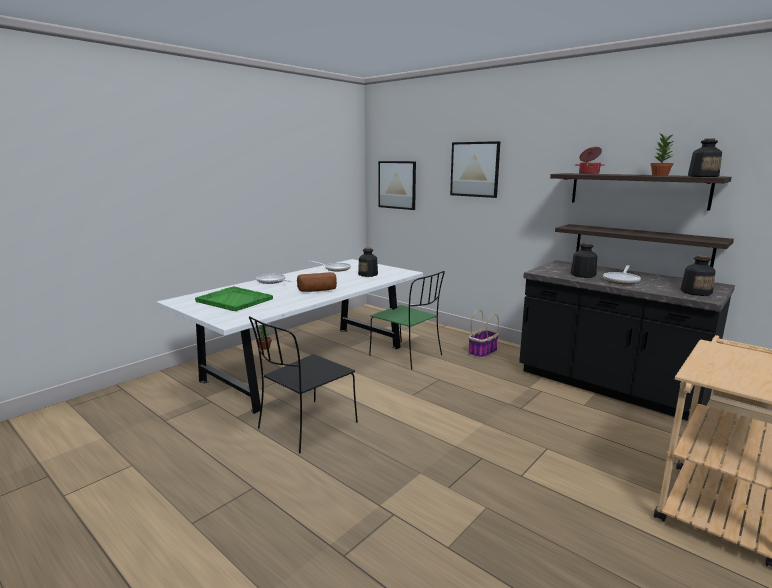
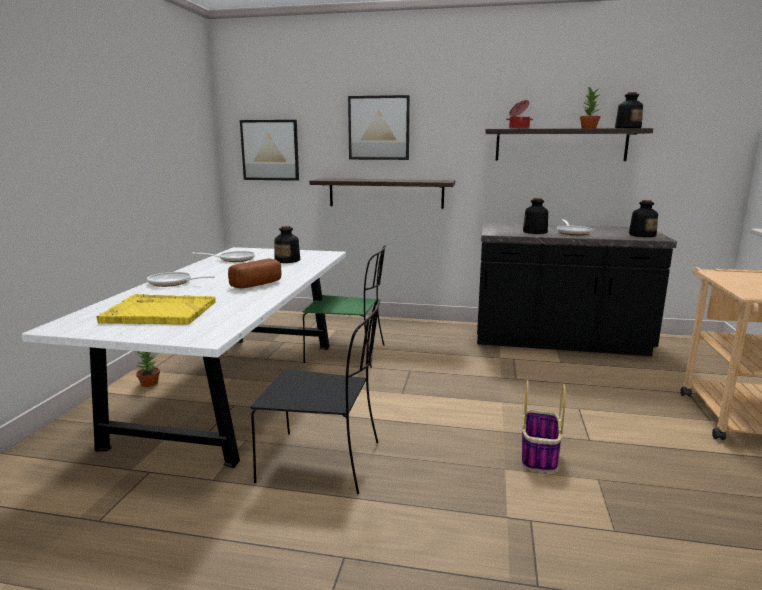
camera: 30 degrees left, 0 degrees up
green tray [195,286,273,311] -> yellow tray [96,294,216,325]
black chair [249,316,358,454] -> black chair turned 90 degrees counterclockwise [250,299,381,494]
basket [468,310,499,358] -> basket moved to [522,380,566,472]
shelf [555,224,734,268] -> shelf moved to [309,178,455,209]

